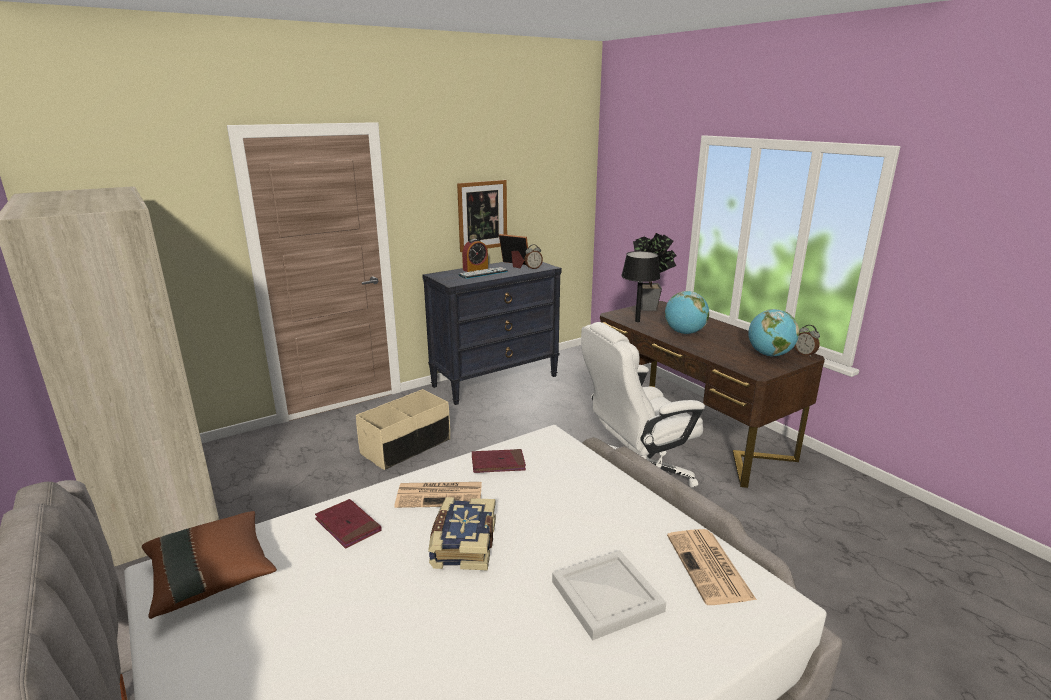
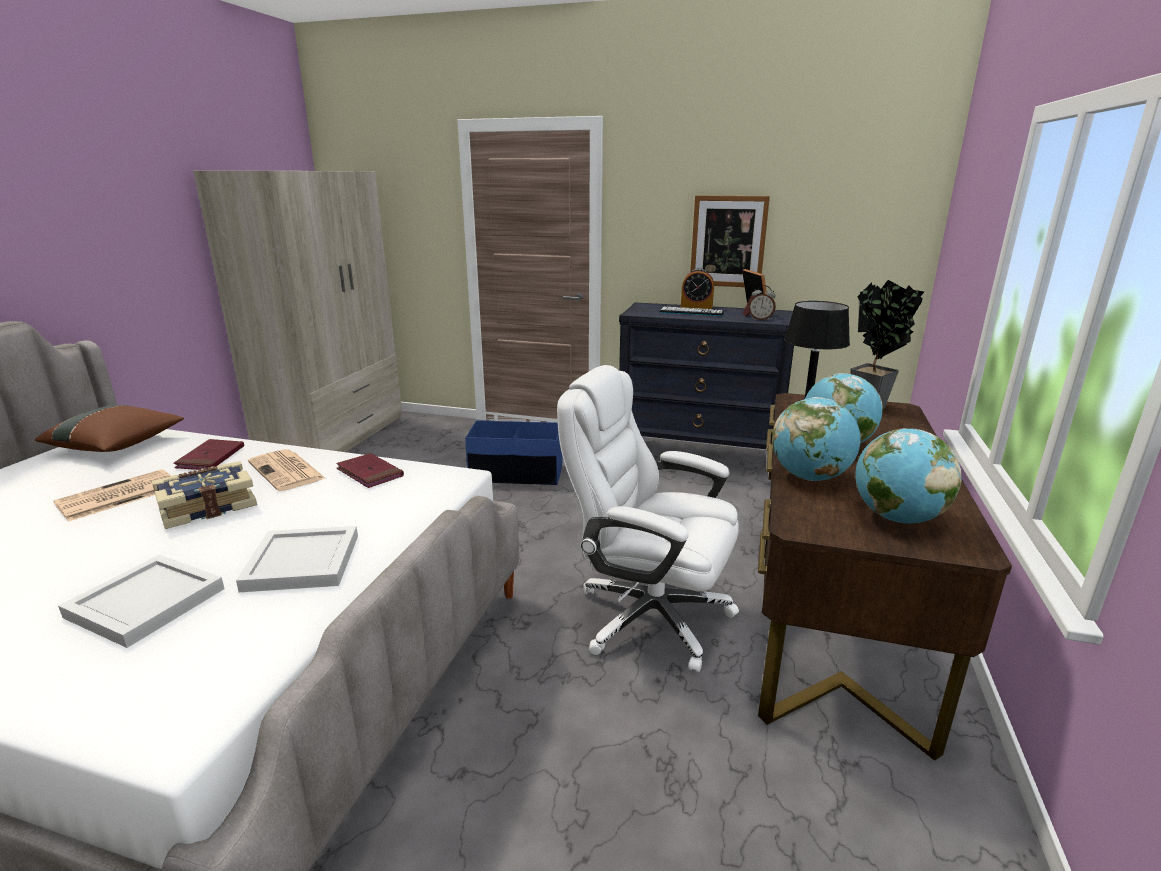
camera: 50 degrees right, 0 degrees up
beige storage box [356,389,450,470] -> blue storage box [465,420,563,485]
newspaper [667,529,757,605] -> newspaper moved to [53,469,171,522]
alarm clock [795,325,820,357] -> none
none -> white tray [236,526,358,592]
none -> globe [772,397,861,481]

